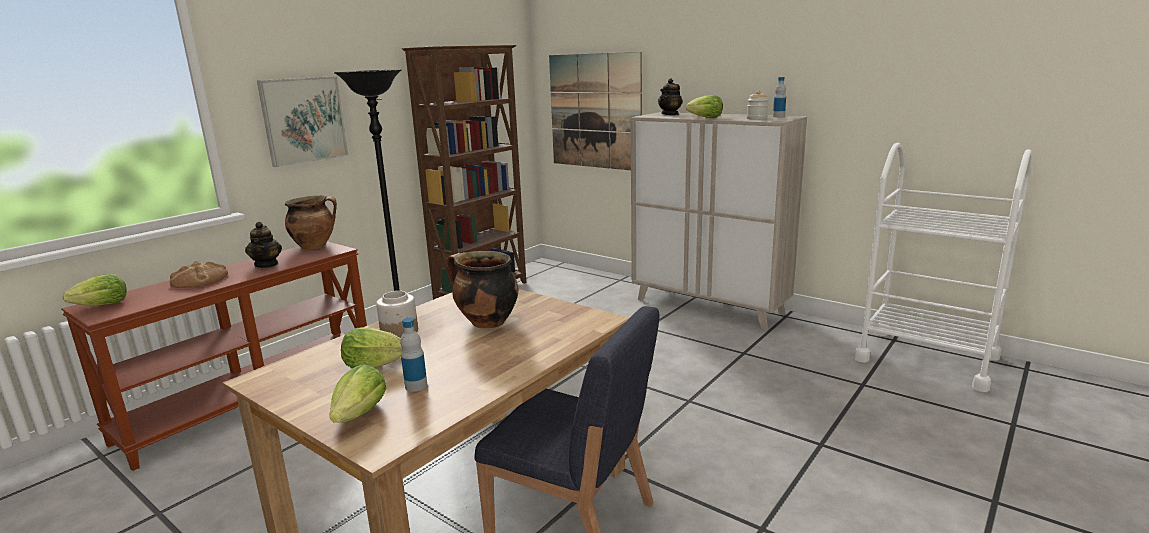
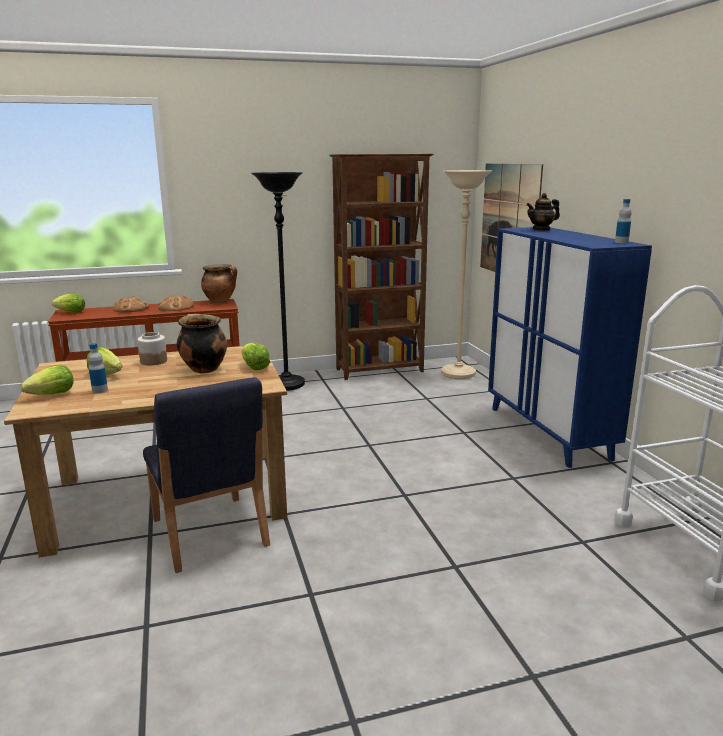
camera: 35 degrees right, 0 degrees up
teapot [245,222,282,268] -> bread [158,295,193,311]
picture [257,76,349,167] -> none
beige cabinet [631,112,807,331] -> blue cabinet [488,227,652,468]
lettuce [686,95,723,118] -> lettuce moved to [241,343,270,370]
jar [747,90,768,120] -> none
none -> beige floor lamp [441,170,492,379]

